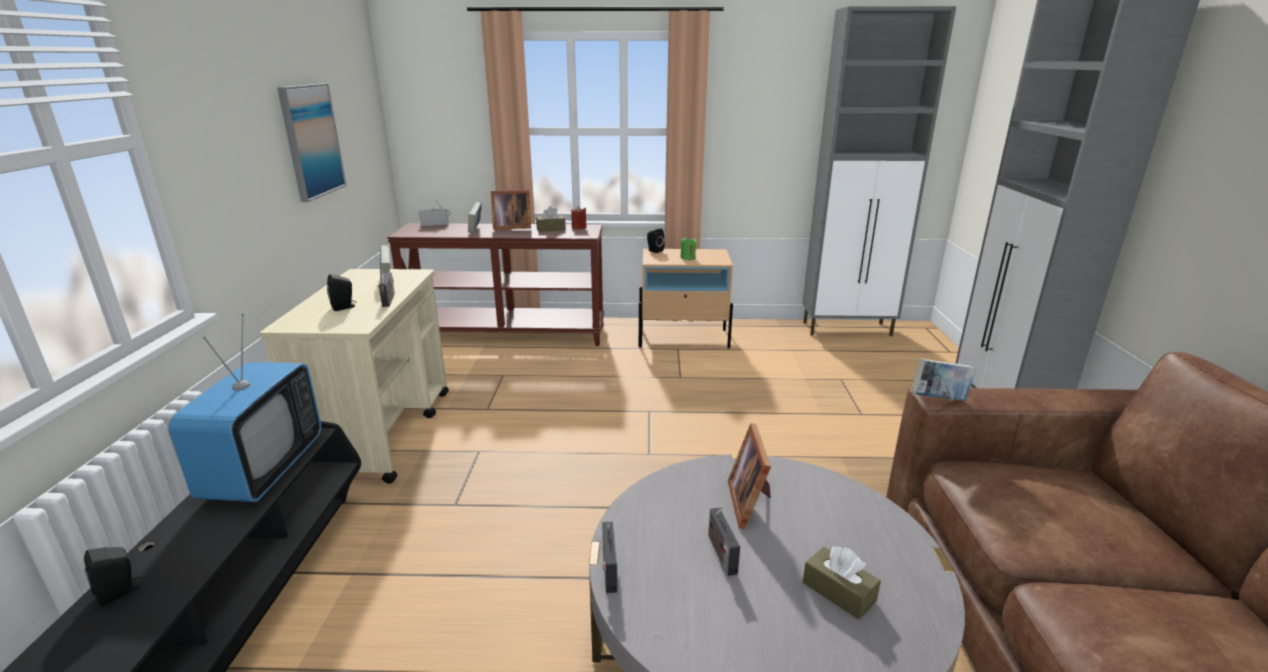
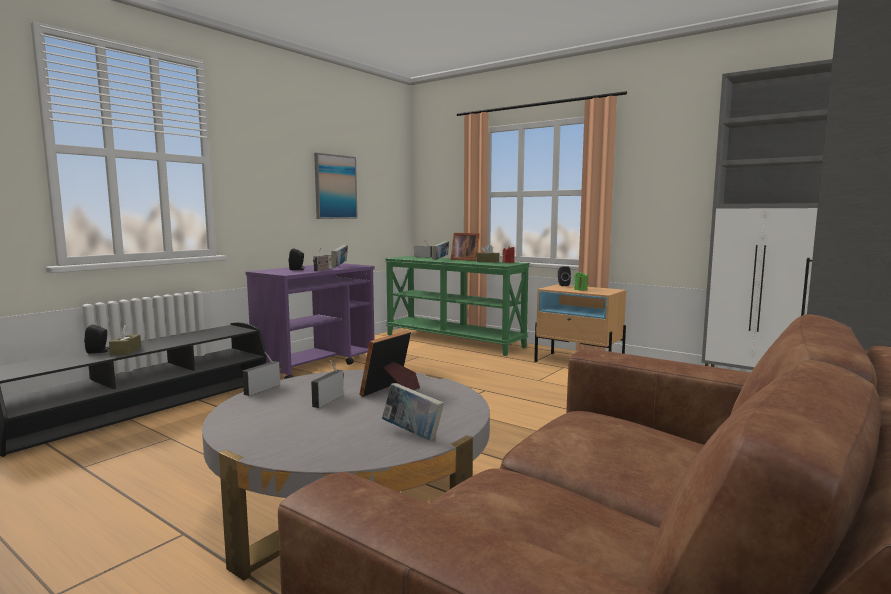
camera: 35 degrees right, 15 degrees down
television [168,314,321,502] -> none
beige cart [260,269,449,484] -> purple cart [245,263,374,379]
brown console table [387,223,604,346] -> green console table [385,256,530,356]
brown tissue box [803,545,881,619] -> brown tissue box moved to [109,325,141,355]
book [911,358,976,401] -> book moved to [382,383,444,441]

